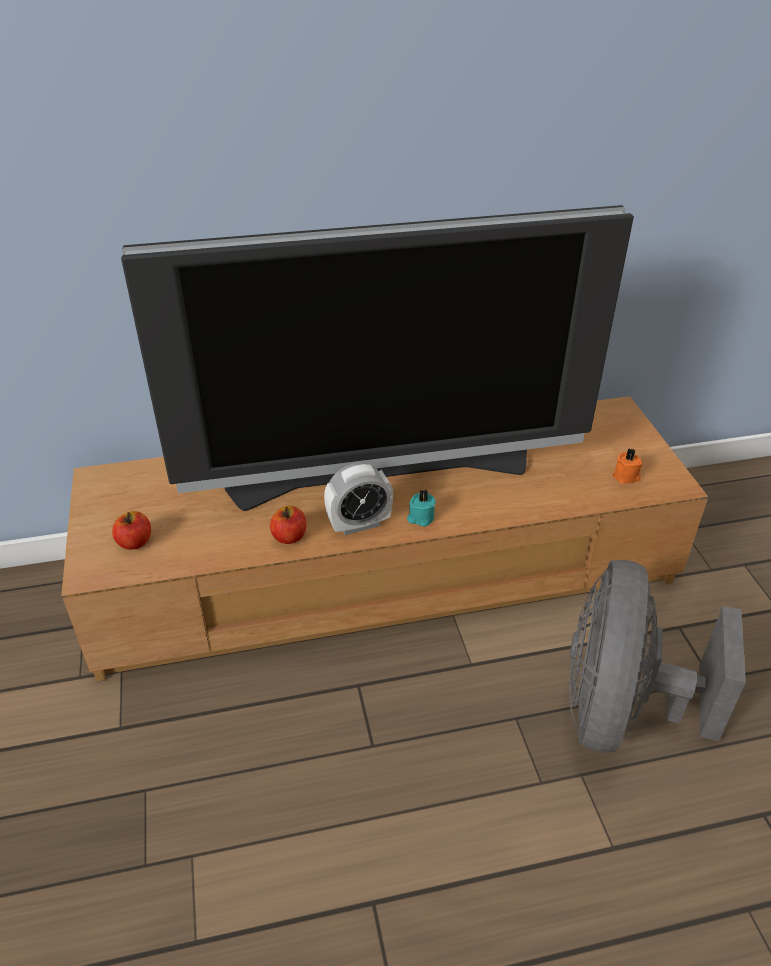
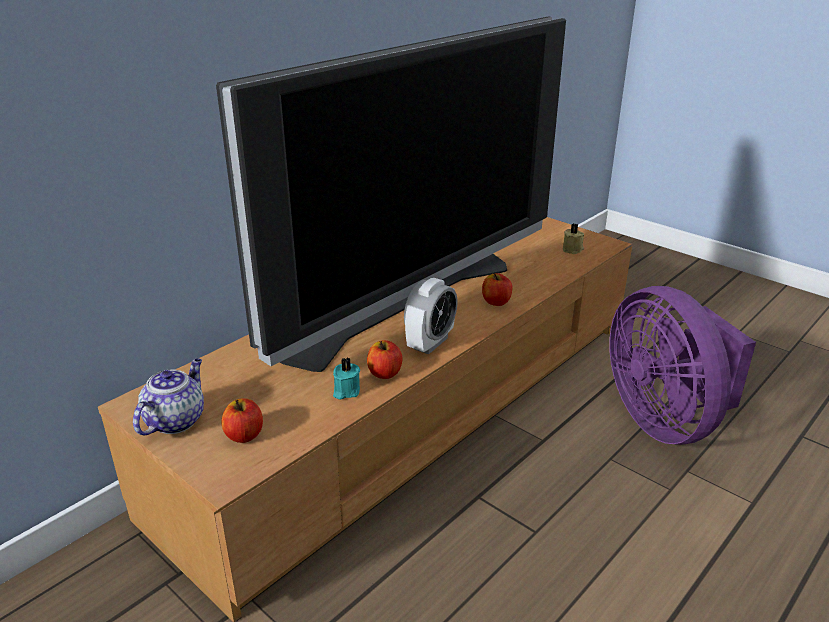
camera: 35 degrees left, 10 degrees down
turquoise candle [407,489,436,527] -> turquoise candle moved to [333,358,360,400]
grey fan [569,560,746,753] -> purple fan [609,286,756,445]
orange candle [613,448,642,484] -> beige candle [563,223,584,254]
none -> teapot [133,358,204,435]
none -> apple [482,273,513,306]

